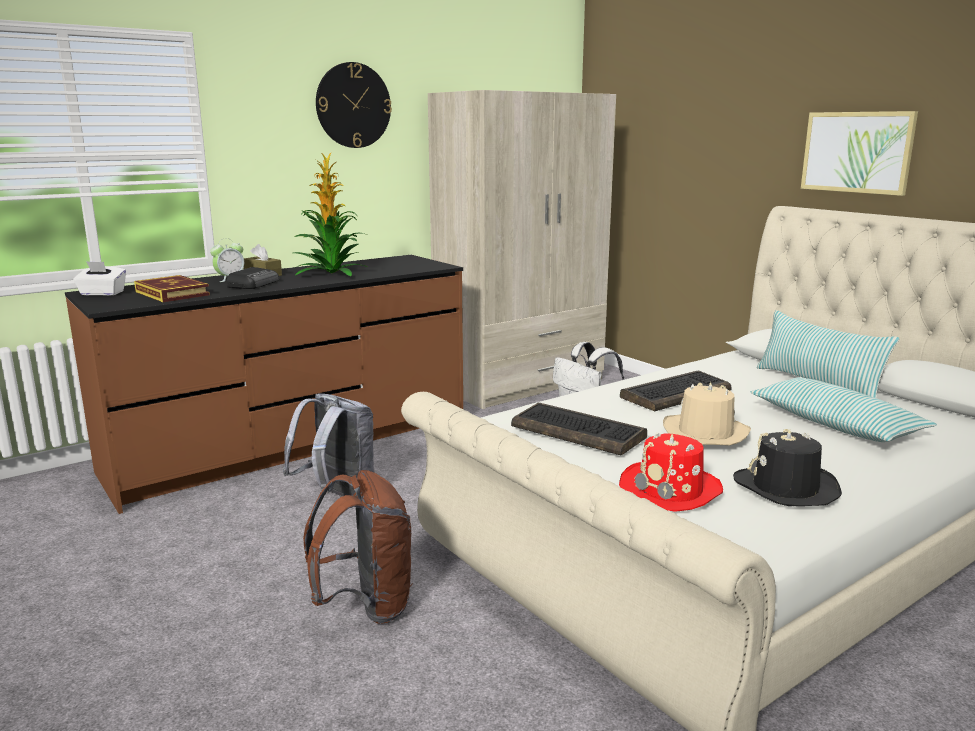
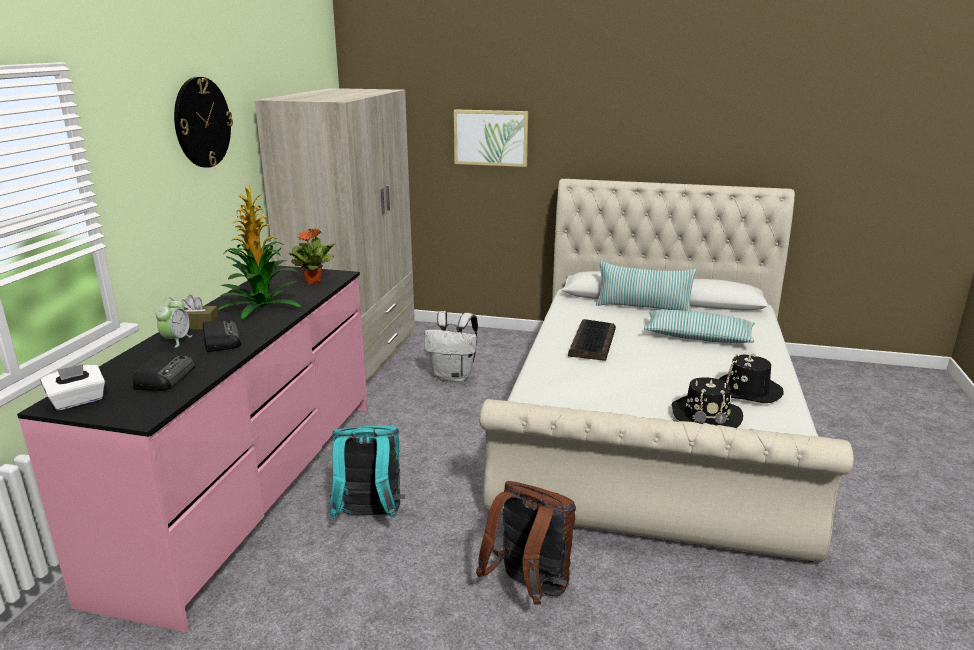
camera: 40 degrees left, 5 degrees up
brown dresser [65,255,463,514] -> pink dresser [17,265,368,632]
book [134,275,210,302] -> radio [132,352,195,391]
grey backpack [283,394,374,496] -> turquoise backpack [330,425,405,519]
keyboard [511,403,647,456] -> none
red hat [619,433,723,512] -> black hat [672,377,743,428]
beige hat [663,382,751,446] -> none
picture [801,111,918,196] -> picture moved to [454,109,528,167]
none -> potted plant [288,228,336,285]

